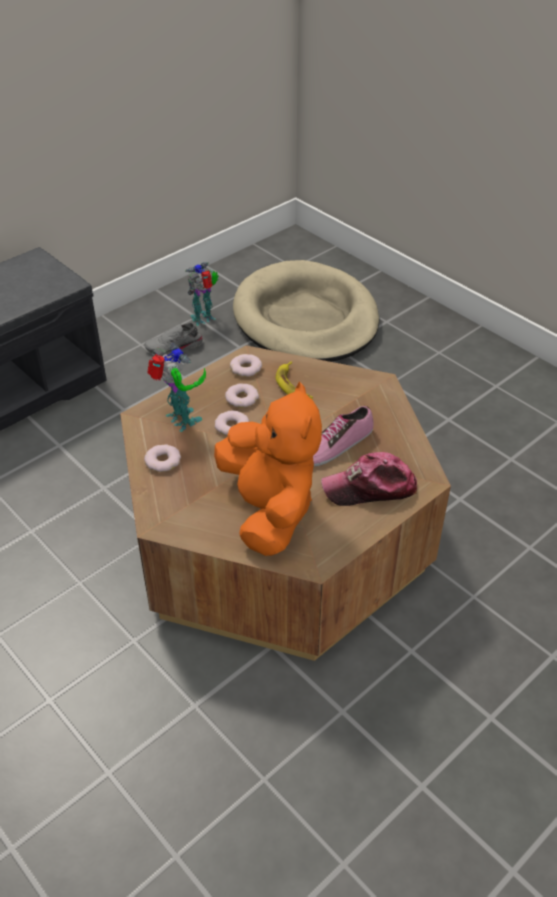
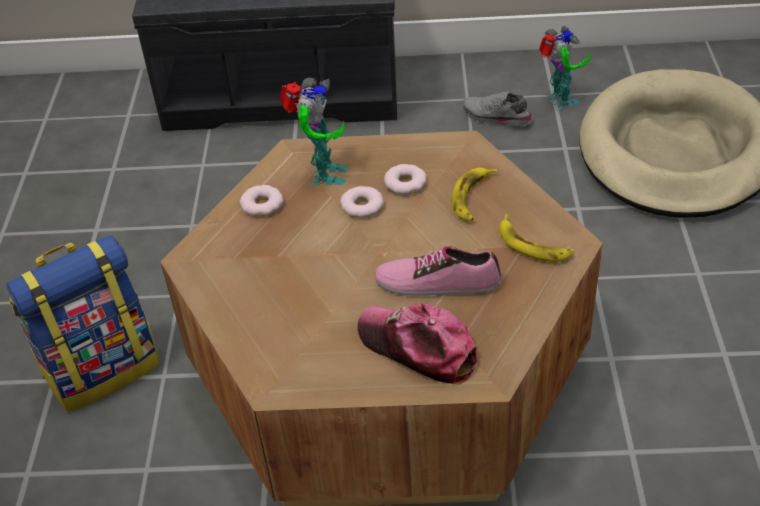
camera: 45 degrees right, 0 degrees up
toy robot [185,262,219,326] -> toy robot turned 60 degrees clockwise [539,26,591,110]
orange plush toy [214,382,322,556] -> none
donut [230,354,262,377] -> none
none -> backpack [6,235,160,412]
none -> banana [499,214,575,262]

